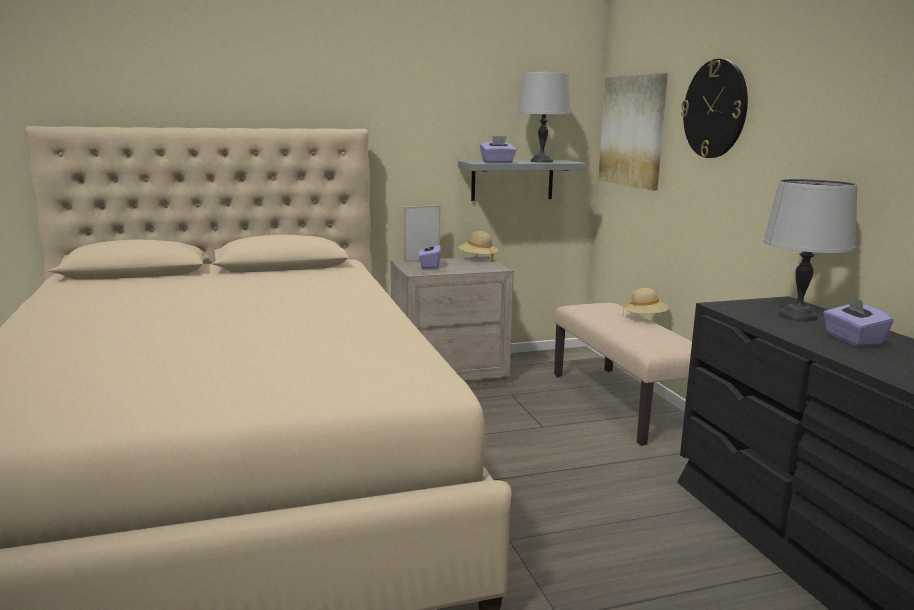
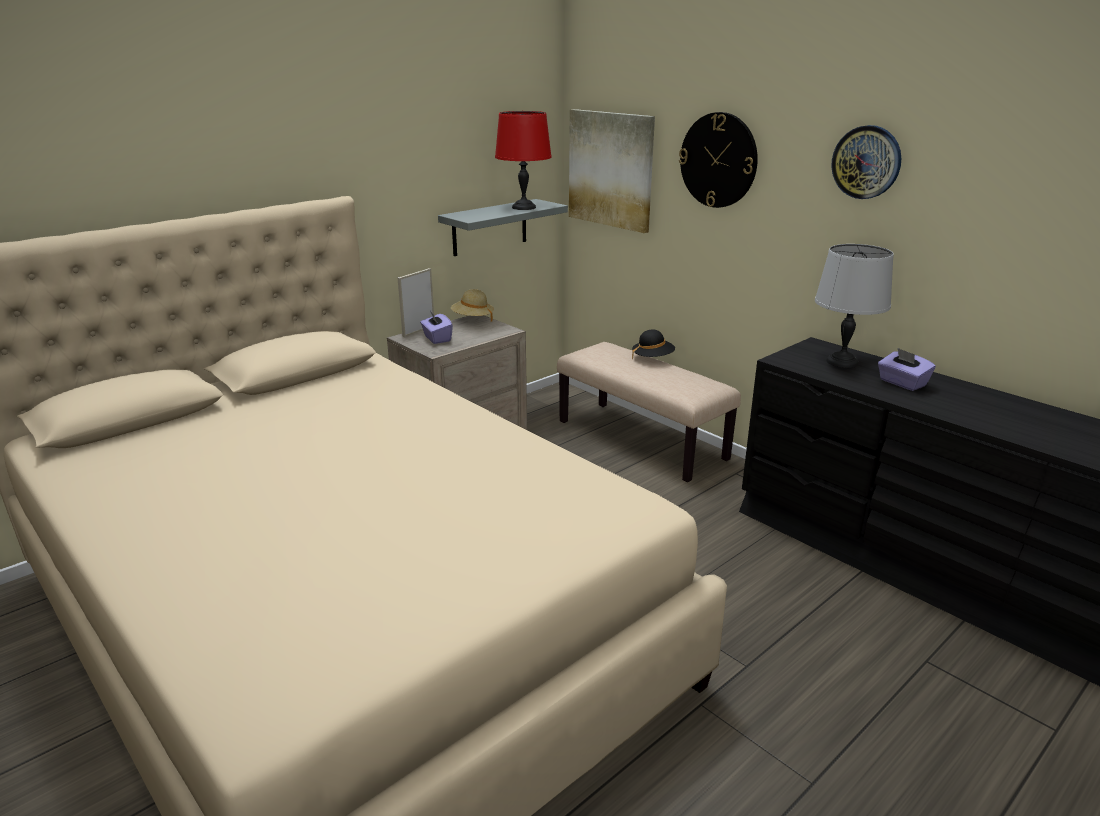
camera: 25 degrees left, 10 degrees up
purple tissue box [480,136,517,163] -> none
grey table lamp [517,72,571,163] -> red table lamp [495,111,552,210]
beige hat [623,288,669,314] -> black hat [632,329,675,360]
none -> wall clock [831,125,902,199]

